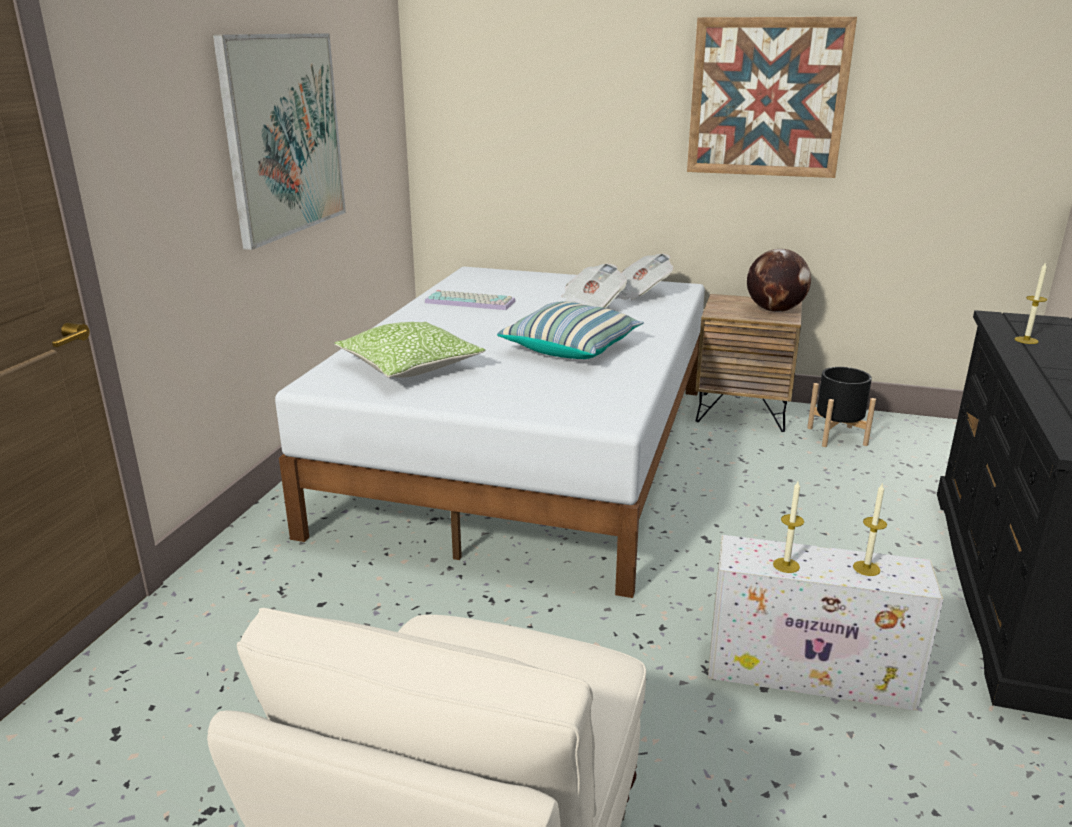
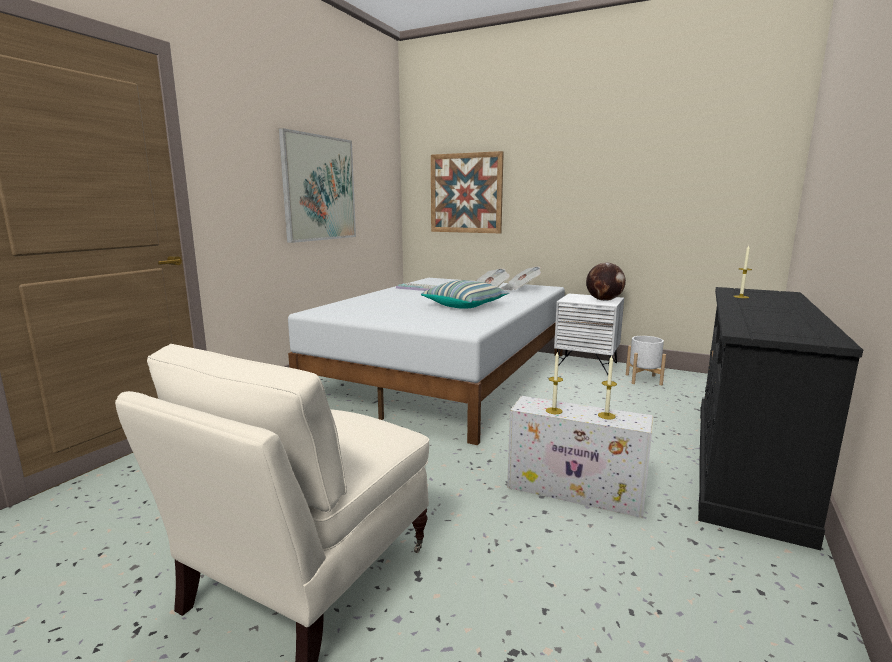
camera: 10 degrees right, 10 degrees down
pillow [334,322,485,378] -> none
picture [687,17,857,178] -> picture moved to [431,151,504,233]
brown nightstand [695,294,802,432] -> white nightstand [554,294,624,375]
black planter [807,367,876,447] -> white planter [626,336,666,385]

